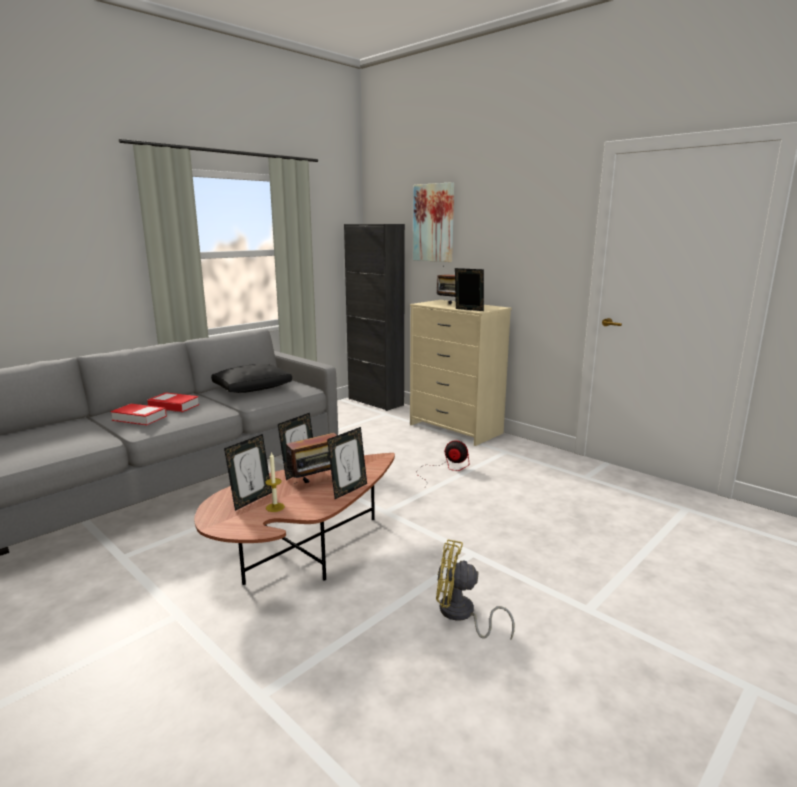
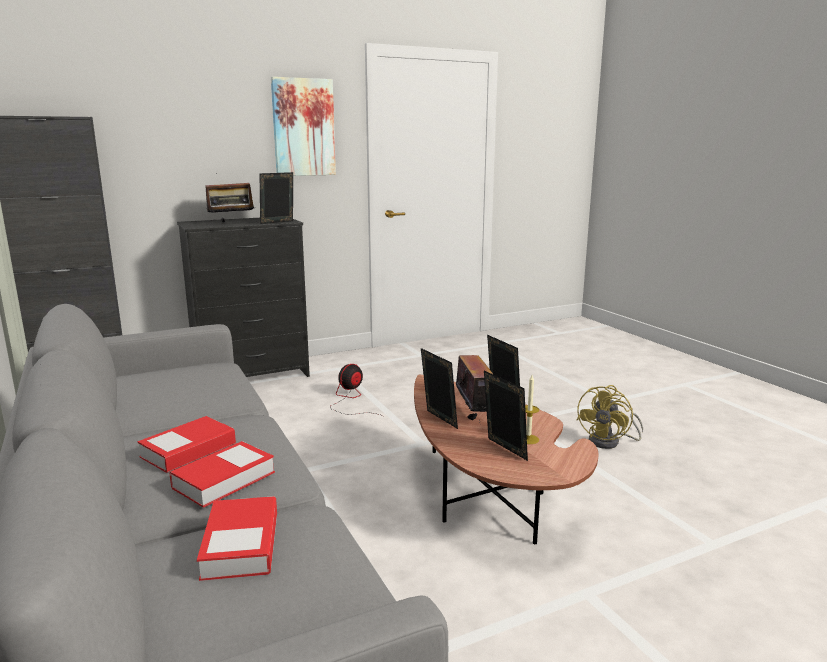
camera: 70 degrees left, 0 degrees up
black pillow [211,364,292,393] -> none
beige dresser [410,300,512,446] -> black dresser [177,218,310,377]
picture [413,182,454,262] -> picture moved to [271,77,336,176]
none -> book [197,496,277,581]

